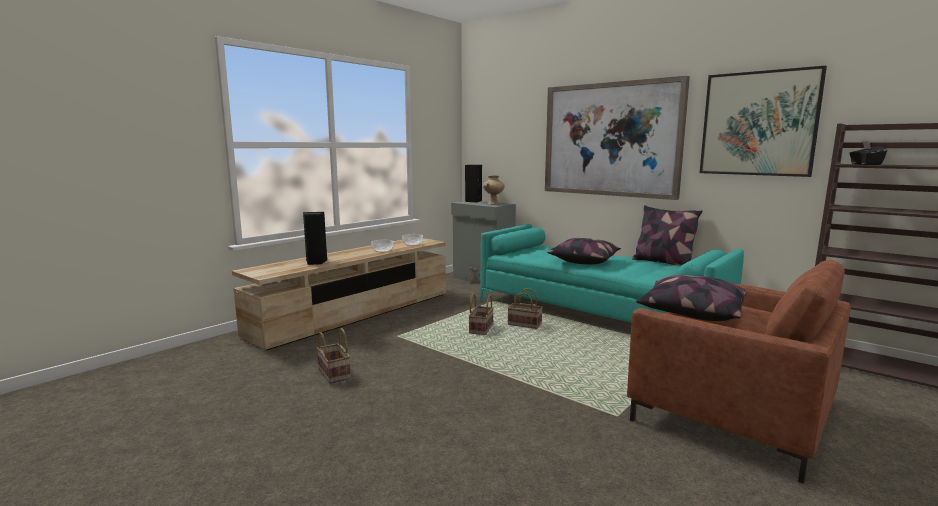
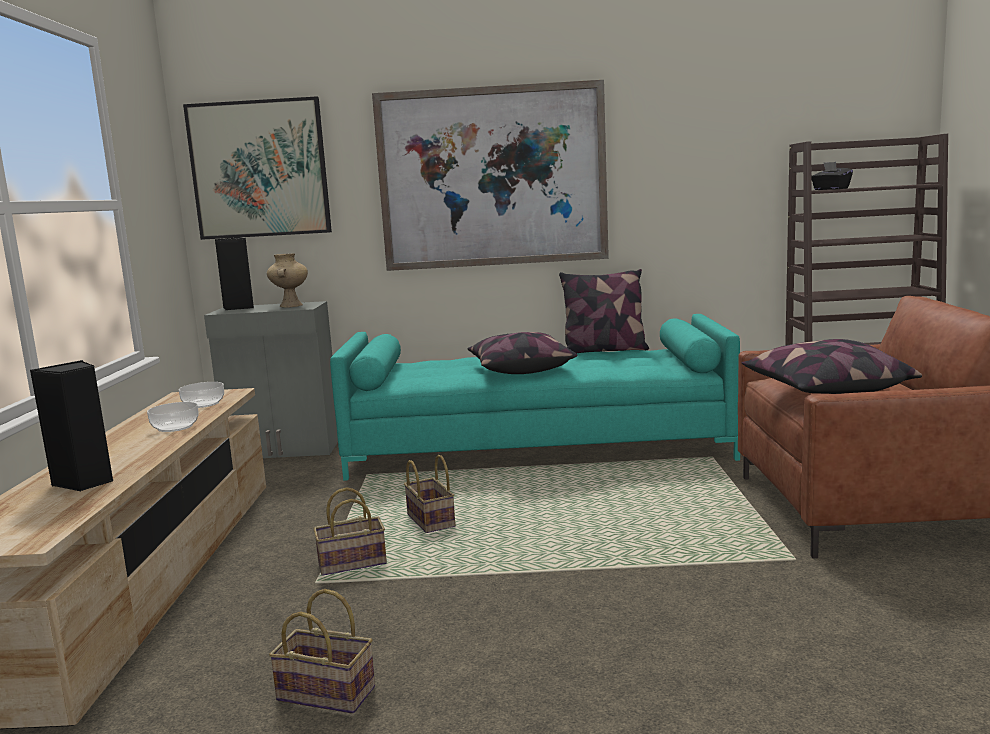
camera: 40 degrees left, 0 degrees up
basket [507,288,543,329] -> basket moved to [313,487,387,576]
picture [700,66,827,177] -> picture moved to [183,96,332,240]

